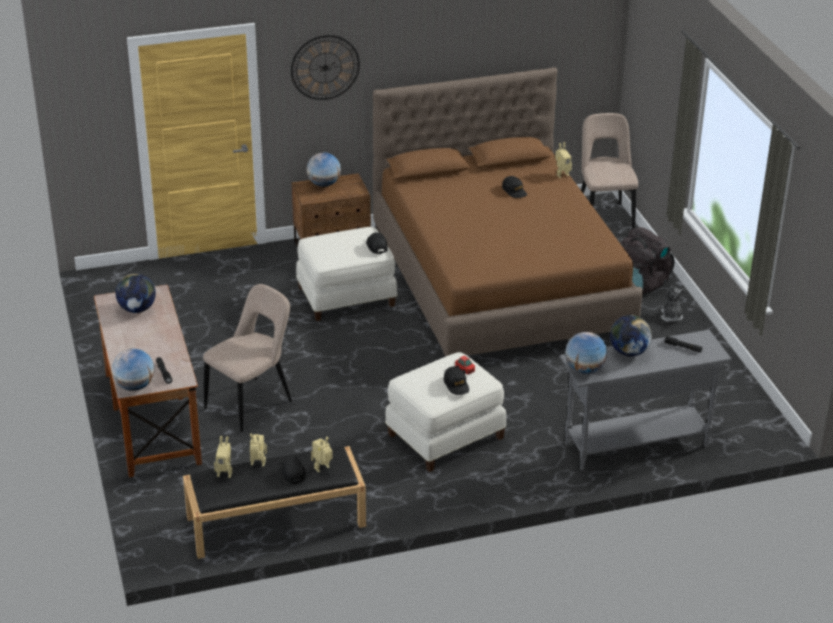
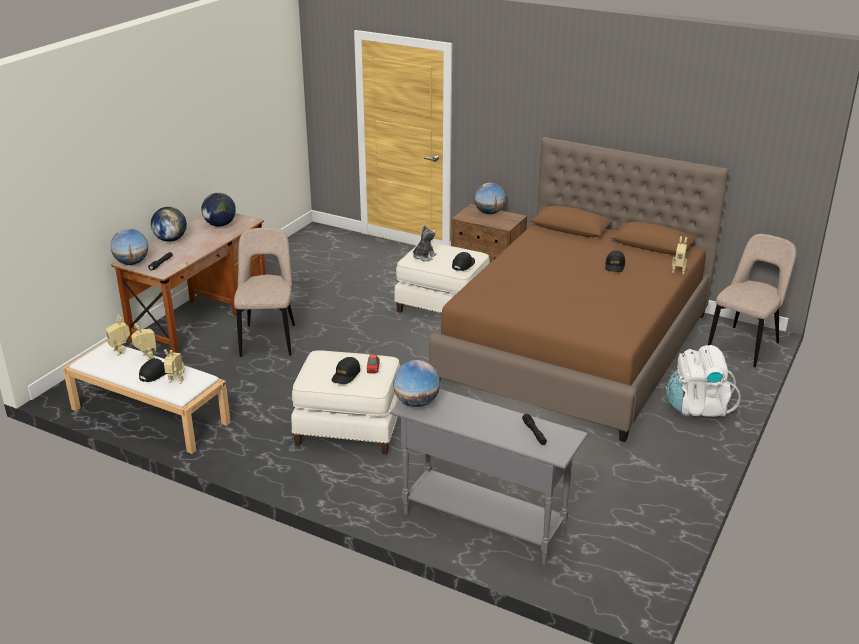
camera: 45 degrees right, 5 degrees down
black bench [183,446,366,559] -> white bench [63,342,231,454]
beige chair [203,284,292,432] -> beige chair turned 90 degrees counterclockwise [234,228,295,357]
wall clock [291,35,360,100] -> none
globe [610,315,652,357] -> globe moved to [151,207,187,242]
black backpack [620,227,675,295] -> white backpack [666,345,741,417]
plush toy [661,285,685,322] -> plush toy moved to [413,225,437,261]

